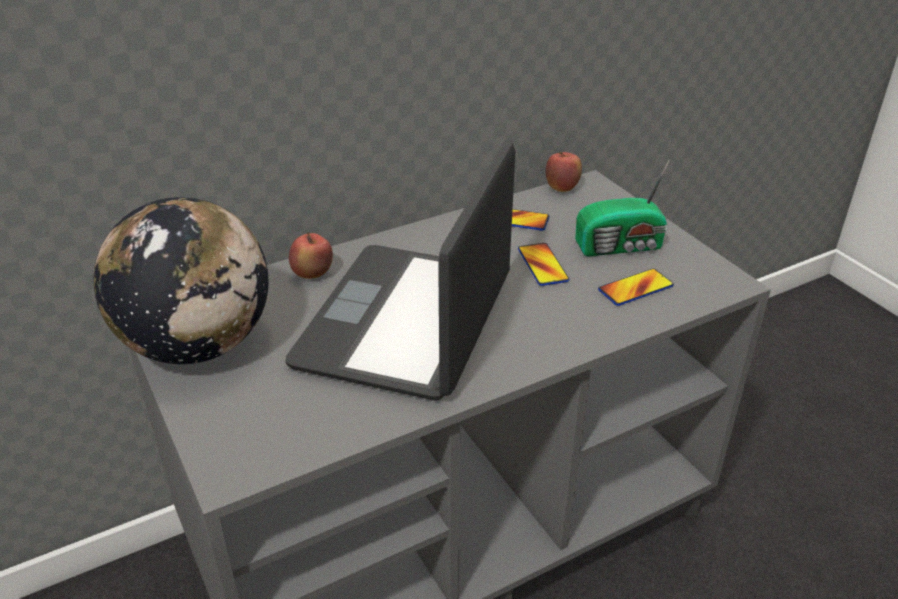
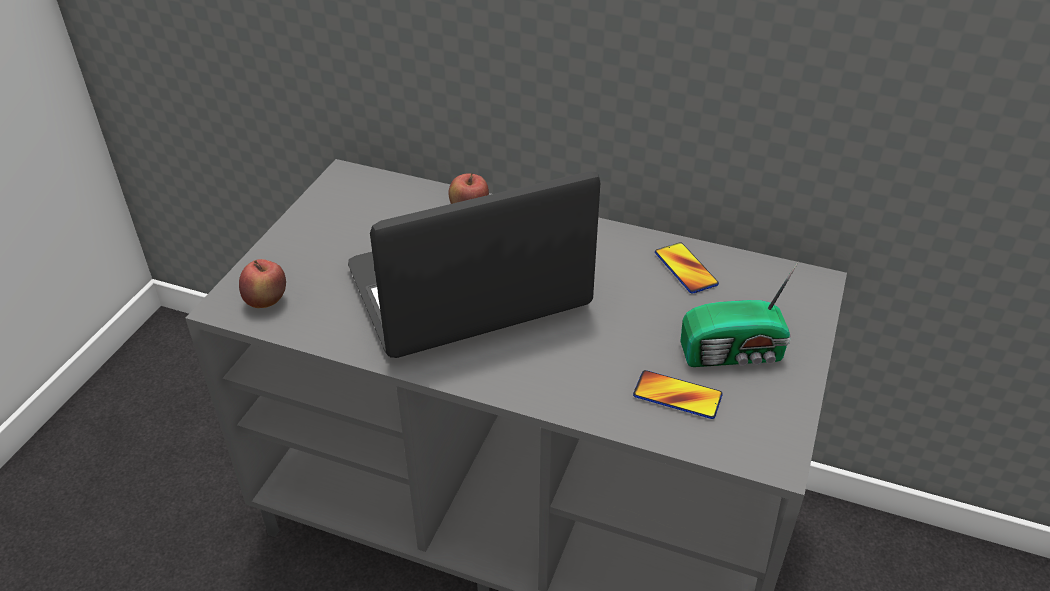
camera: 50 degrees right, 5 degrees up
globe [94,197,269,364] -> none
phone [518,243,569,286] -> none
apple [546,152,582,192] -> apple moved to [239,259,286,308]
radio [575,160,670,257] -> radio turned 45 degrees counterclockwise [681,261,799,367]

